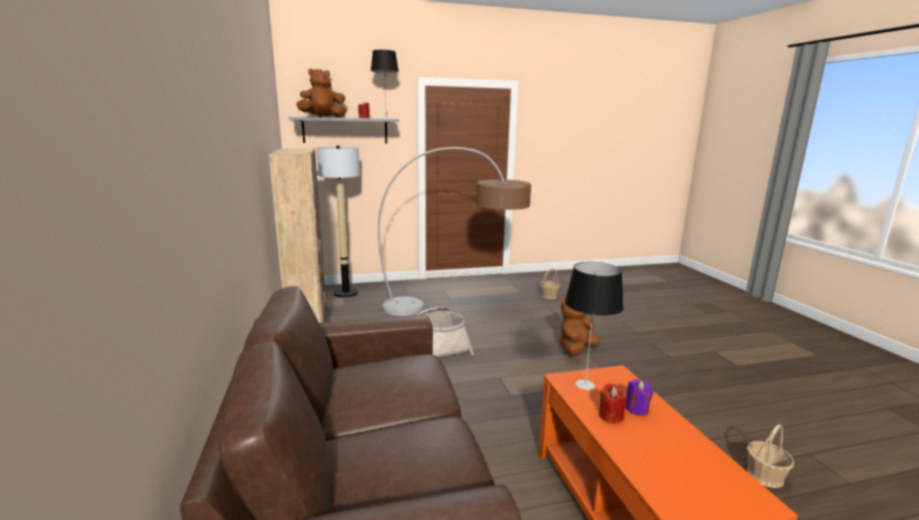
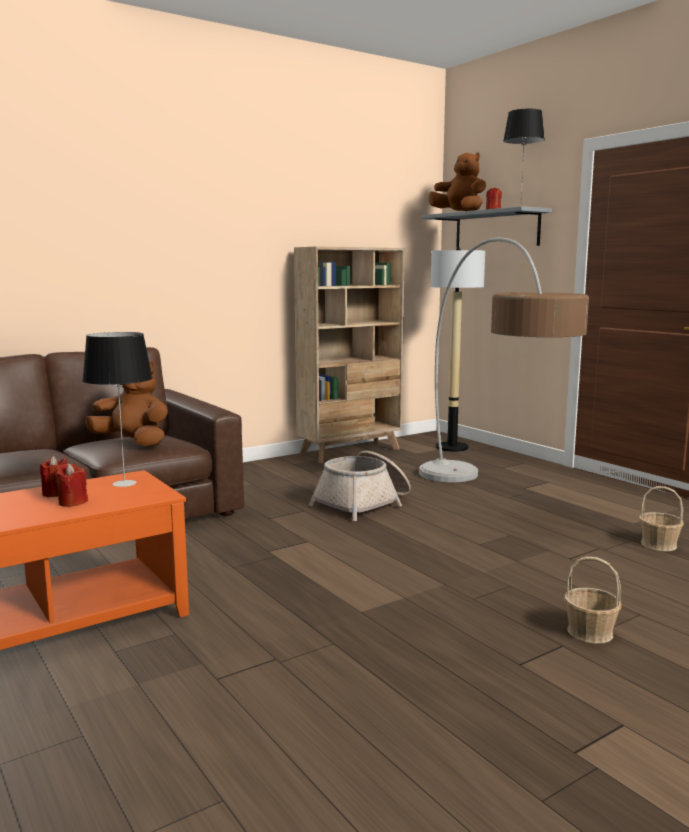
camera: 70 degrees right, 5 degrees down
brown plush toy [560,297,599,355] -> brown plush toy moved to [85,360,168,447]
purple candle [625,379,653,416] -> red candle [55,464,88,507]
basket [747,424,794,488] -> basket moved to [564,557,621,643]

